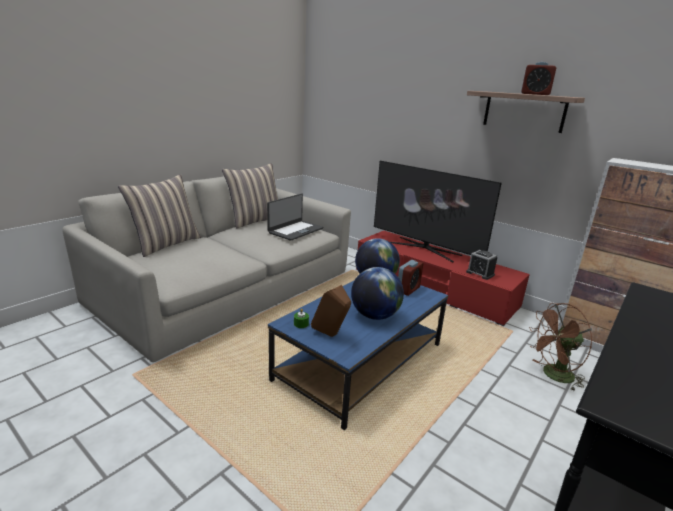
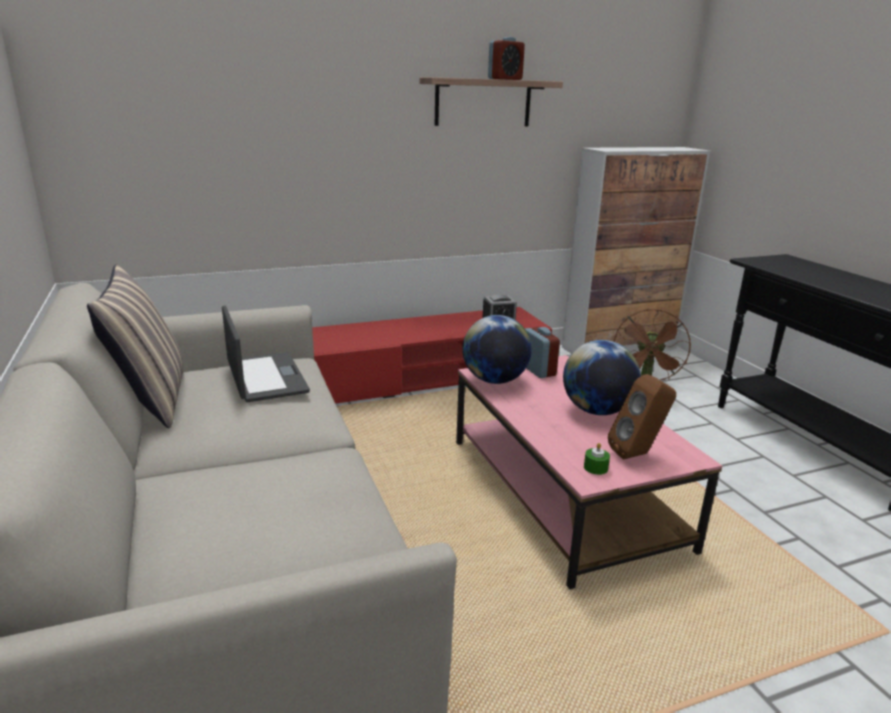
camera: 60 degrees left, 0 degrees up
pillow [118,174,201,257] -> none
blue coffee table [268,281,448,430] -> pink coffee table [456,355,722,589]
television [374,161,502,262] -> none

